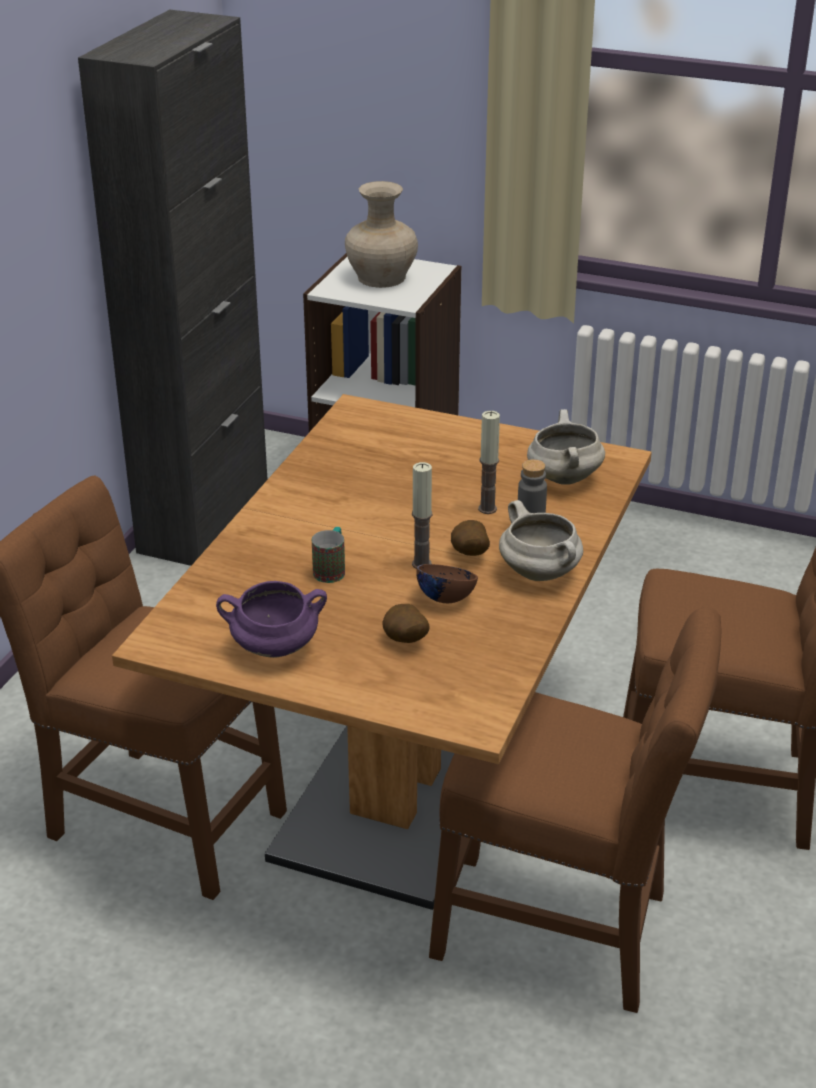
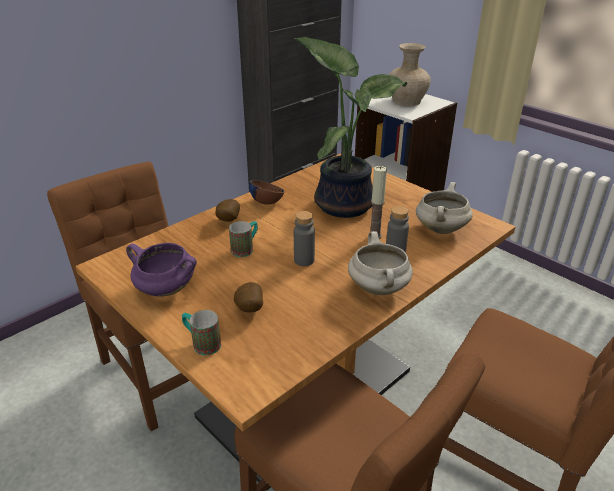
camera: 25 degrees right, 0 degrees up
candle [412,462,432,569] -> grey bottle [294,211,315,266]
brown bowl [416,564,478,603] -> brown bowl moved to [249,180,285,205]
potato [451,520,490,556] -> potato moved to [215,199,240,222]
none -> mug [182,310,221,356]
none -> potted plant [295,37,407,218]

